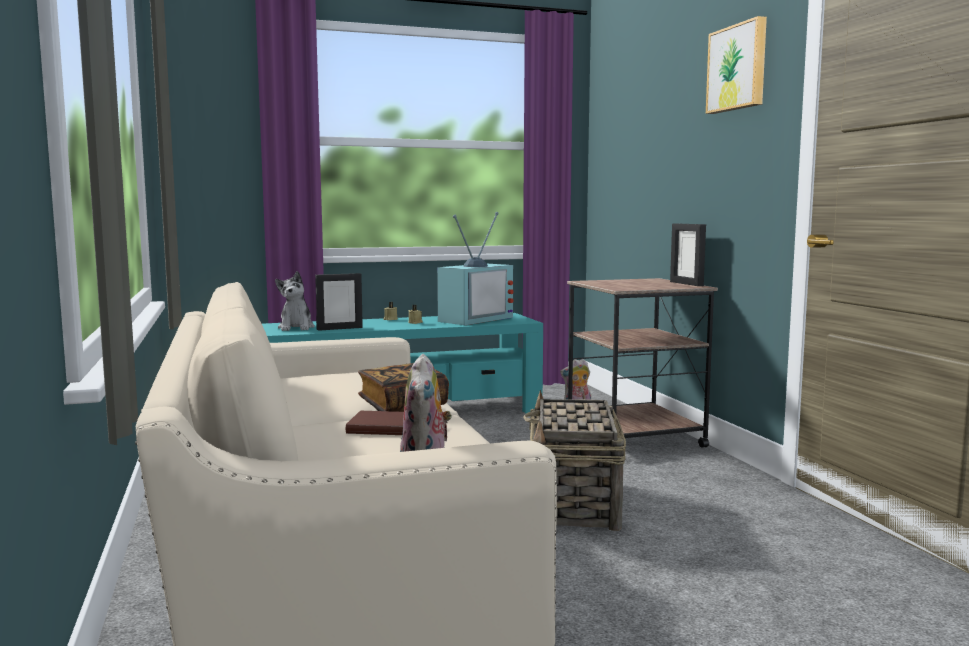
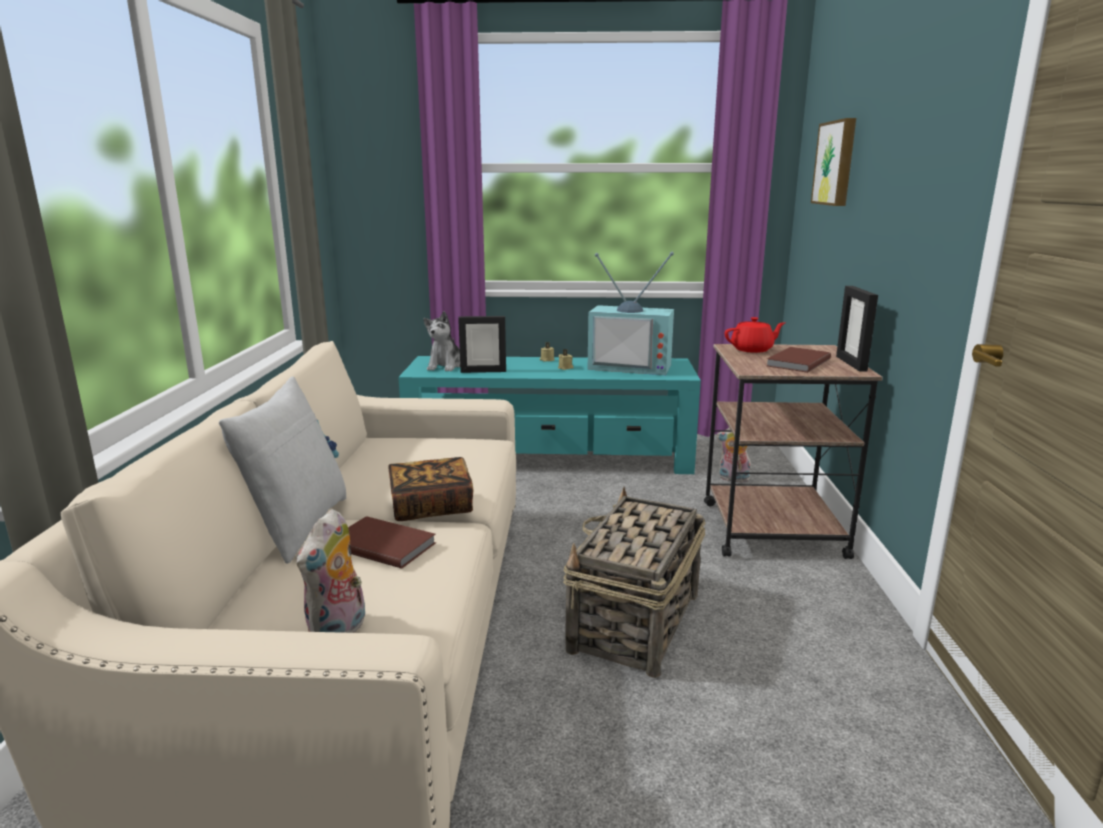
camera: 20 degrees right, 10 degrees up
television [437,212,513,325] -> television turned 45 degrees clockwise [588,252,674,375]
picture [706,16,767,114] -> picture moved to [811,118,856,206]
none -> grey pillow [219,377,346,564]
none -> red teapot [725,317,785,353]
none -> brown book [766,347,831,373]

